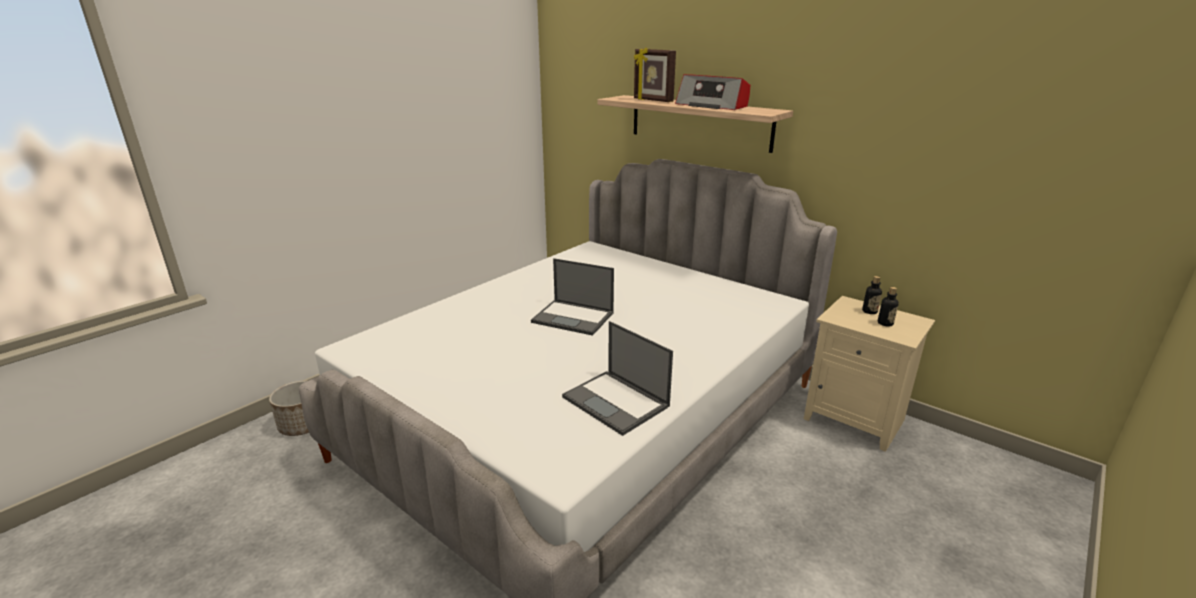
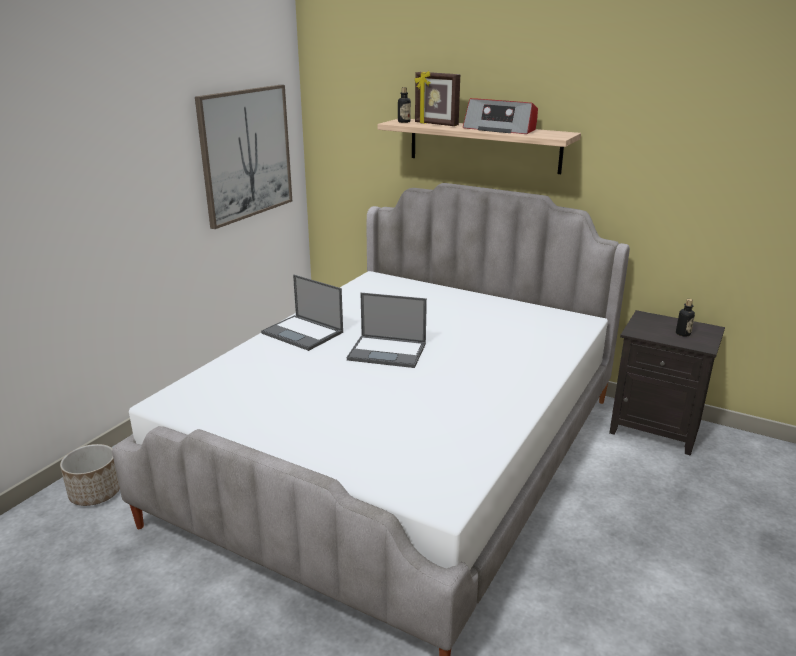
camera: 10 degrees left, 0 degrees up
laptop [562,321,673,436] -> laptop moved to [261,275,343,351]
beige nightstand [804,296,935,452] -> black nightstand [609,310,725,456]
bottle [862,276,882,314] -> bottle moved to [398,87,411,123]
none -> picture [195,85,292,229]

